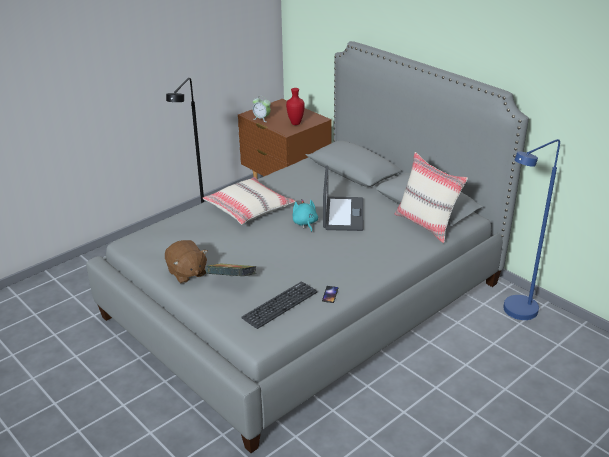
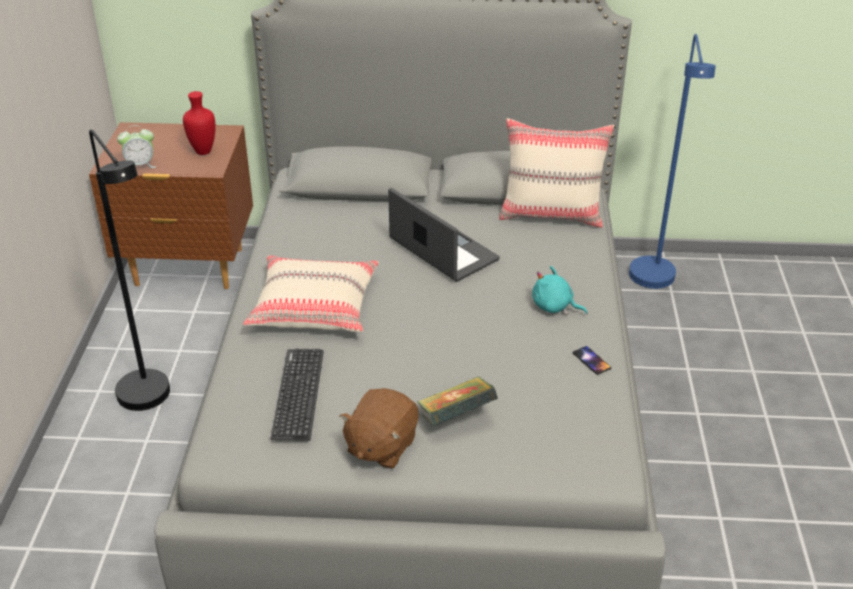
camera: 45 degrees left, 5 degrees up
brown plush toy [165,240,207,284] -> brown plush toy turned 105 degrees clockwise [340,388,419,469]
keyboard [241,282,317,329] -> keyboard moved to [270,348,324,441]
turquoise plush toy [293,199,318,232] -> turquoise plush toy moved to [532,266,587,315]

